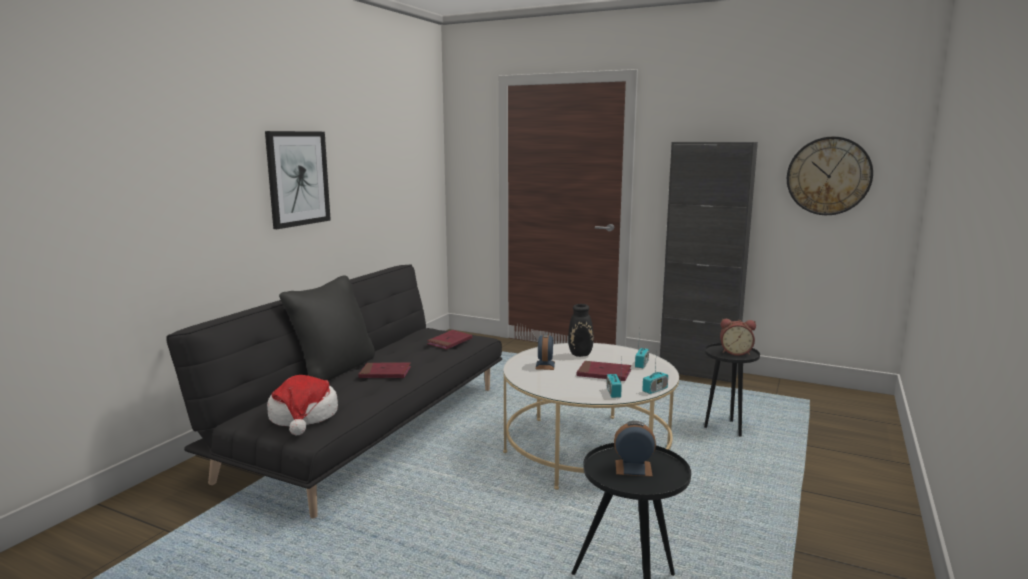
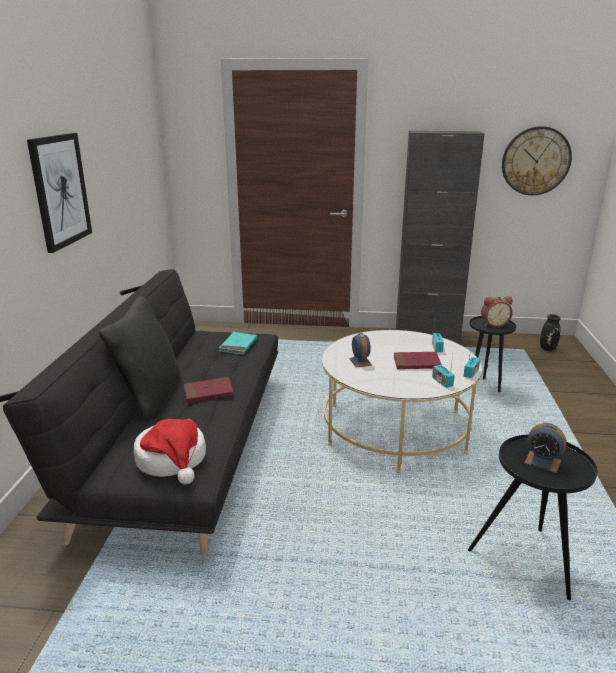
camera: 20 degrees left, 10 degrees up
red book [427,330,472,350] -> turquoise book [219,332,257,355]
black vase [568,295,598,357] -> black vase moved to [540,314,561,351]
alarm clock [614,421,656,477] -> alarm clock turned 135 degrees counterclockwise [525,423,567,473]

